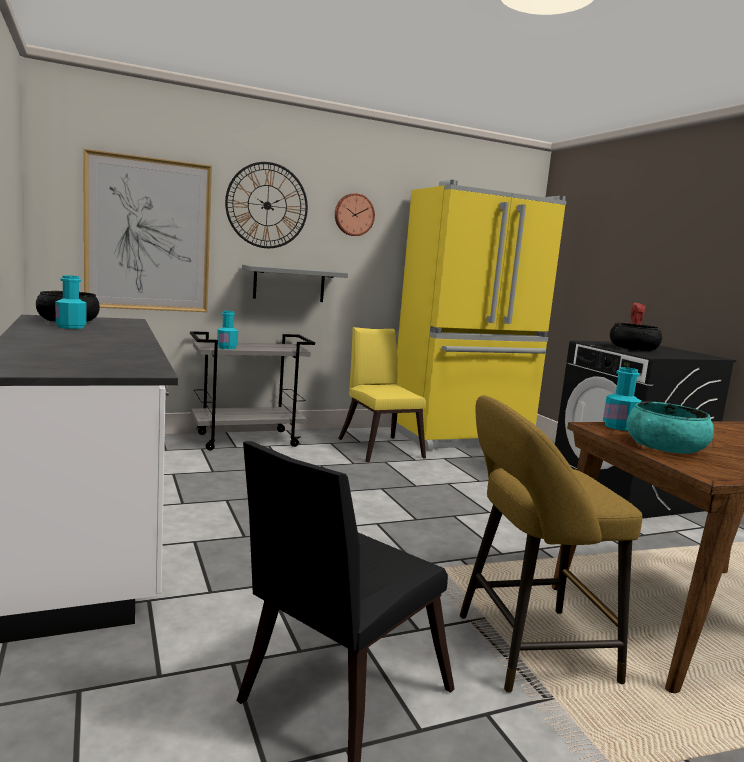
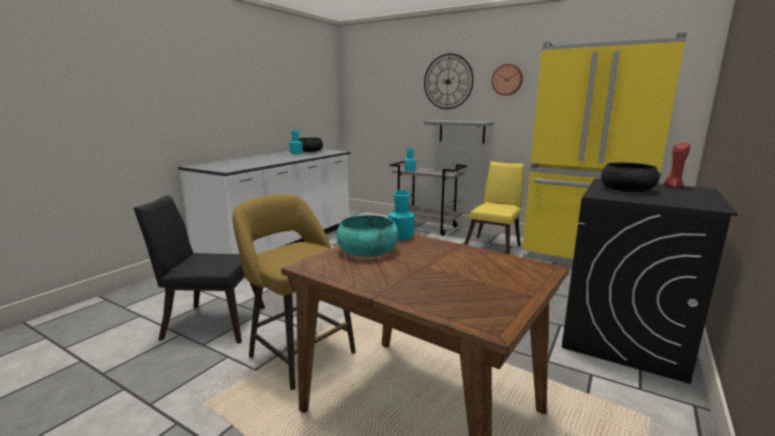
camera: 55 degrees right, 5 degrees up
picture [83,149,212,312] -> none

